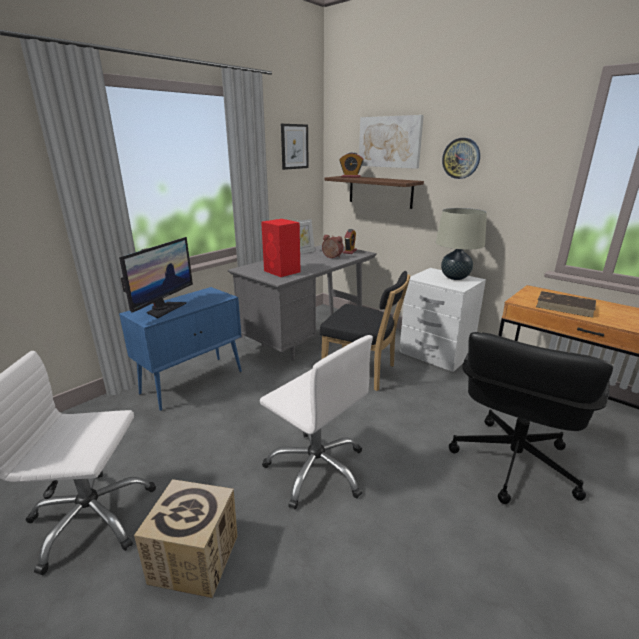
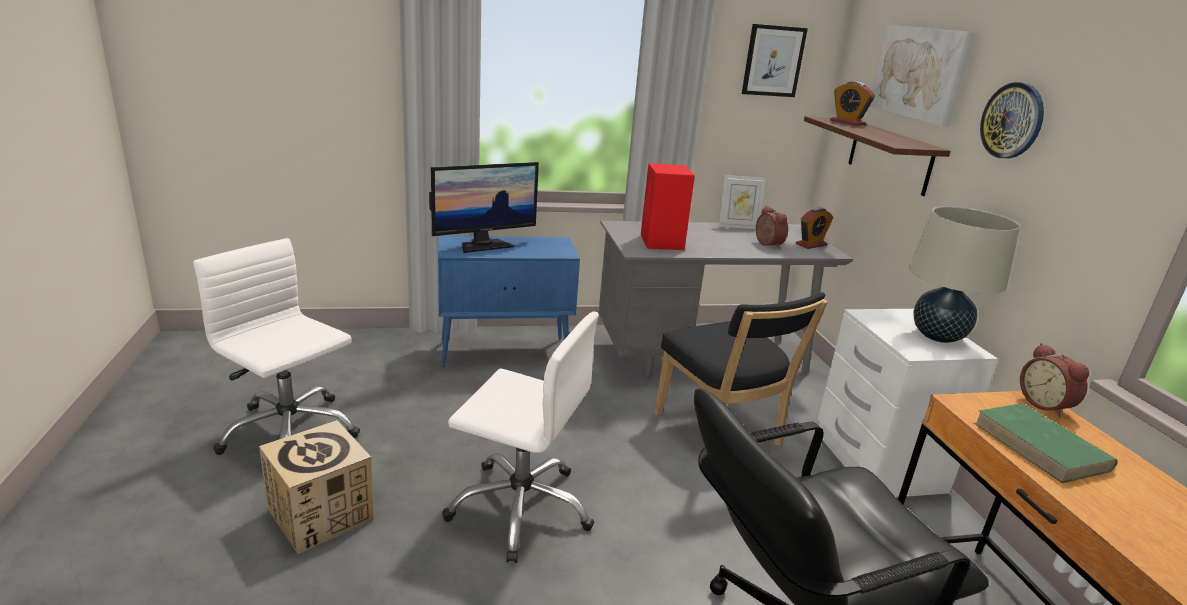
camera: 35 degrees right, 0 degrees up
white office chair [260,335,373,510] -> white office chair turned 60 degrees counterclockwise [442,312,599,563]
brown book [536,291,596,318] -> green book [974,403,1118,483]
none -> alarm clock [1020,343,1089,417]

